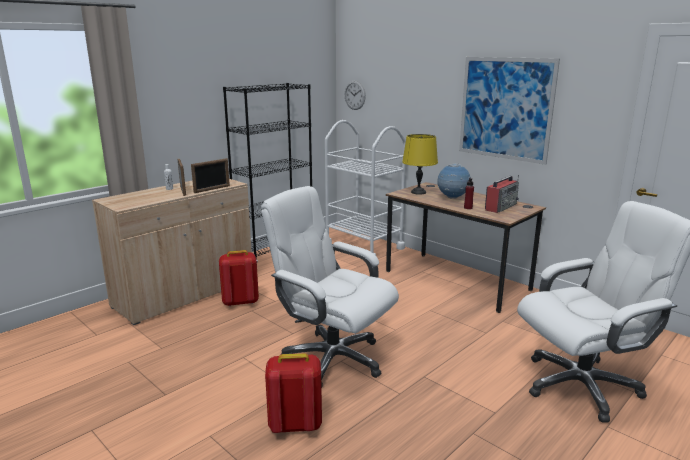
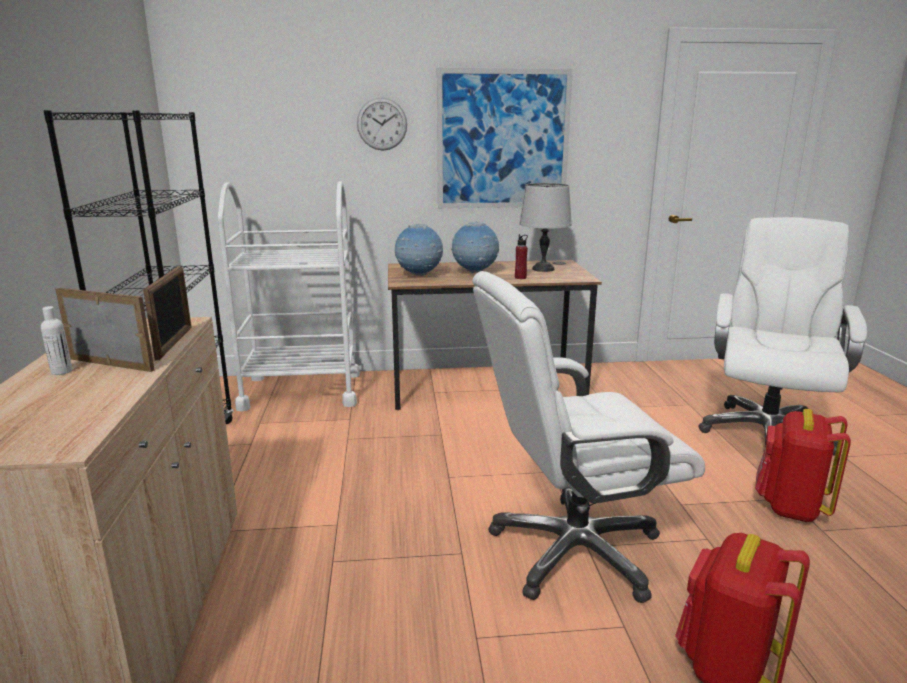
camera: 50 degrees left, 0 degrees up
red backpack [219,250,259,306] -> red backpack moved to [755,409,851,522]
wall clock [345,81,366,110] -> wall clock moved to [357,98,407,150]
yellow table lamp [402,134,438,195] -> globe [395,224,443,276]
radio [485,175,519,213] -> grey table lamp [519,183,572,272]

